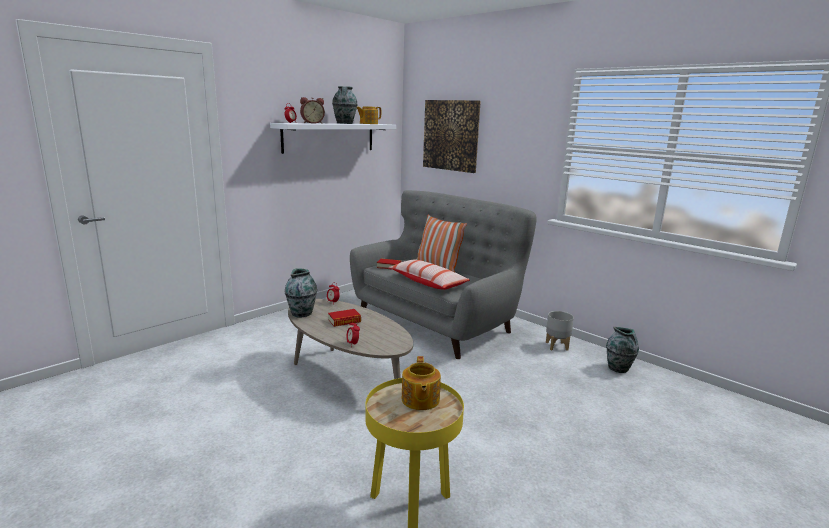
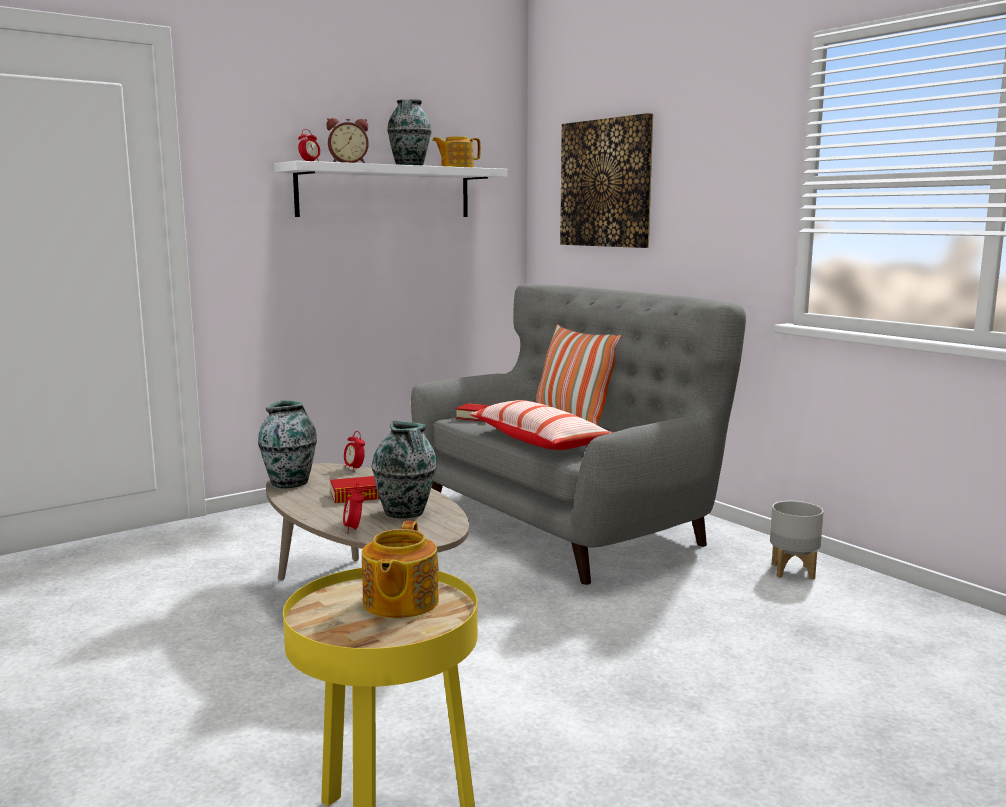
camera: 10 degrees right, 5 degrees down
vase [606,327,639,373] -> vase moved to [371,421,437,518]

